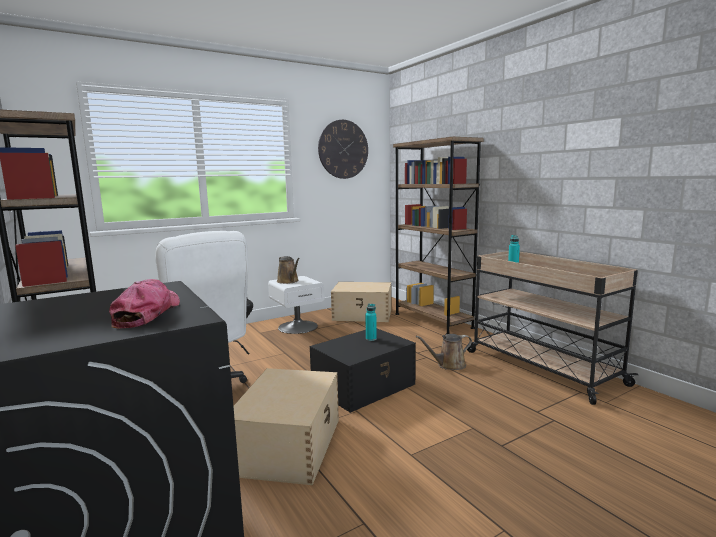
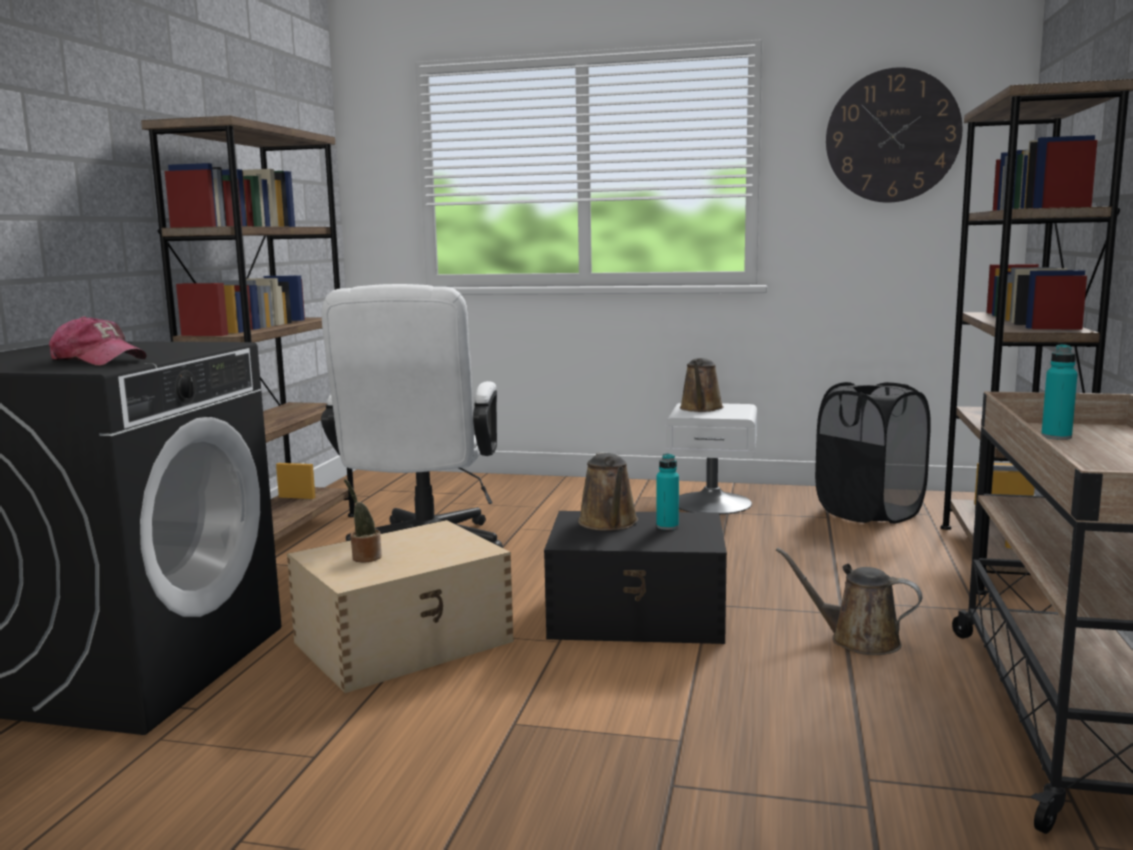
camera: 45 degrees right, 0 degrees up
cap [109,279,180,329] -> cap turned 75 degrees clockwise [49,316,146,365]
beige storage box [331,282,391,322] -> black laundry basket [815,382,931,524]
none -> potted plant [344,479,382,563]
none -> brown watering can [578,452,638,531]

